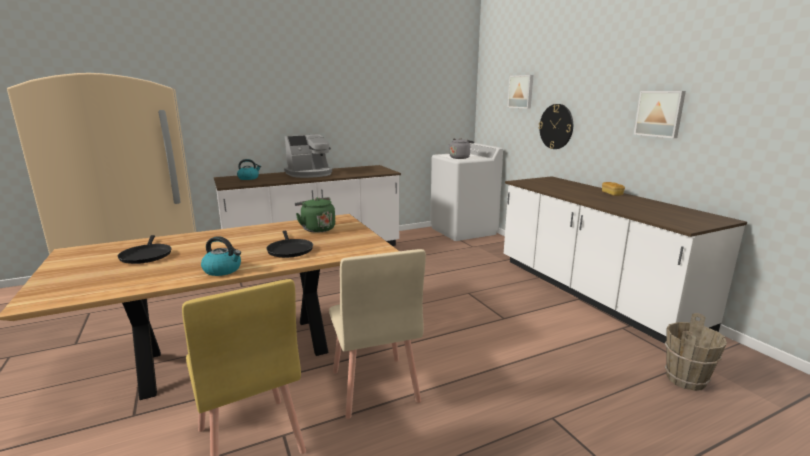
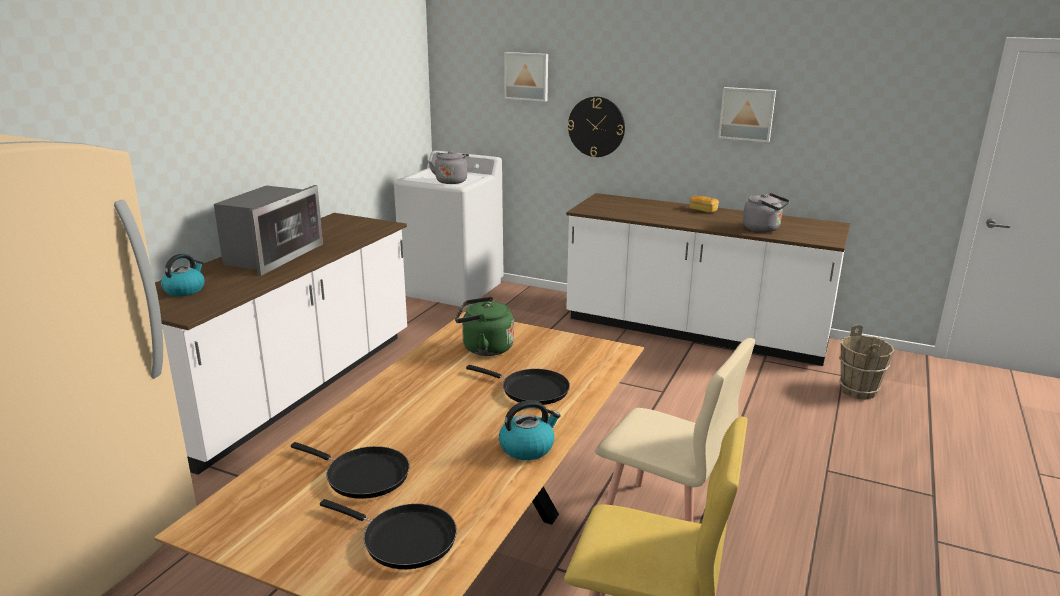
camera: 40 degrees left, 5 degrees up
coffee machine [284,134,332,178] -> microwave [214,185,323,276]
none -> black frying pan [320,499,457,569]
none -> grey kettle [743,193,789,232]

